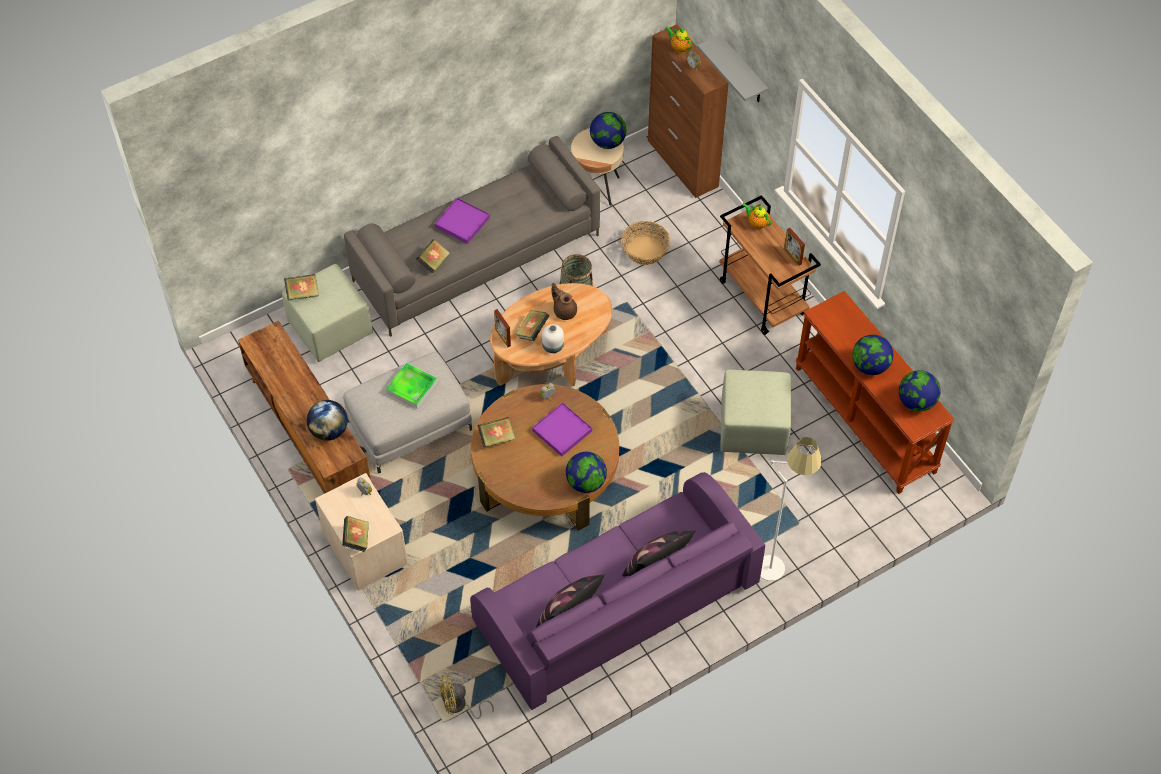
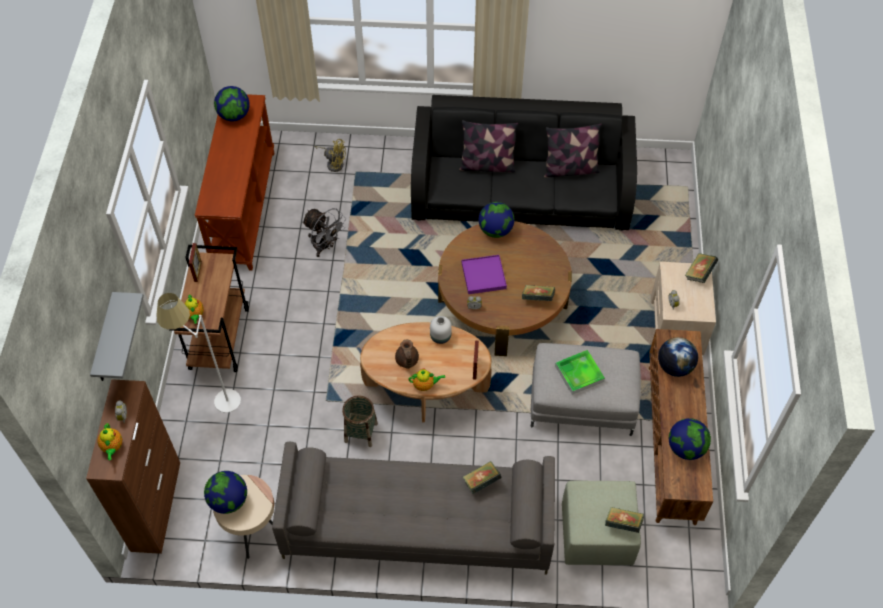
camera: 145 degrees left, 0 degrees up
purple tray [435,198,490,244] -> none
yellow fan [438,675,494,719] -> yellow fan moved to [314,139,346,172]
purple sofa [470,472,765,710] -> black sofa [411,95,637,231]
book [515,310,549,341] -> none
basket [621,221,670,265] -> none
green ottoman [720,369,791,455] -> grey fan [302,208,346,257]
white floor lamp [760,437,822,581] -> white floor lamp moved to [156,293,241,413]
globe [852,335,893,375] -> globe moved to [669,418,711,460]
none -> teapot [408,368,445,391]

